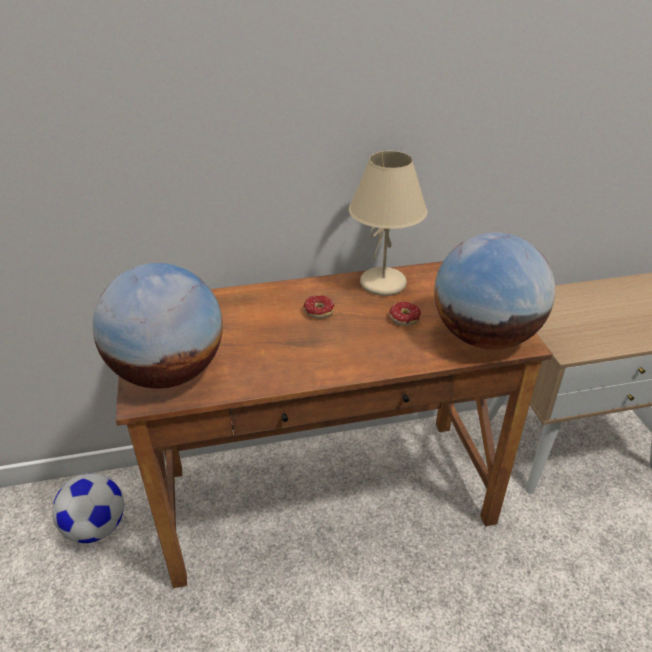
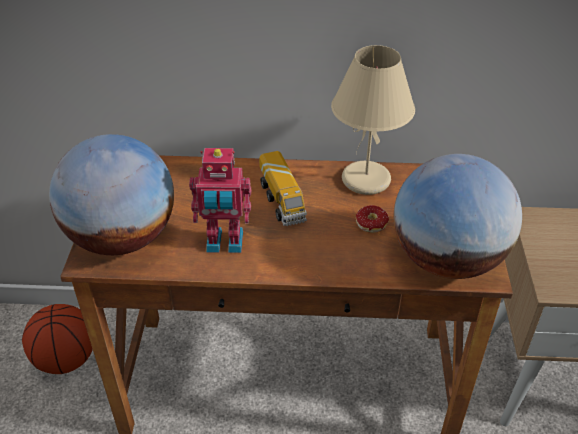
camera: 15 degrees right, 5 degrees up
football [52,474,124,543] -> basketball [22,304,93,374]
donut [304,295,335,319] -> toy truck [259,151,307,226]
none -> toy robot [189,148,251,253]

